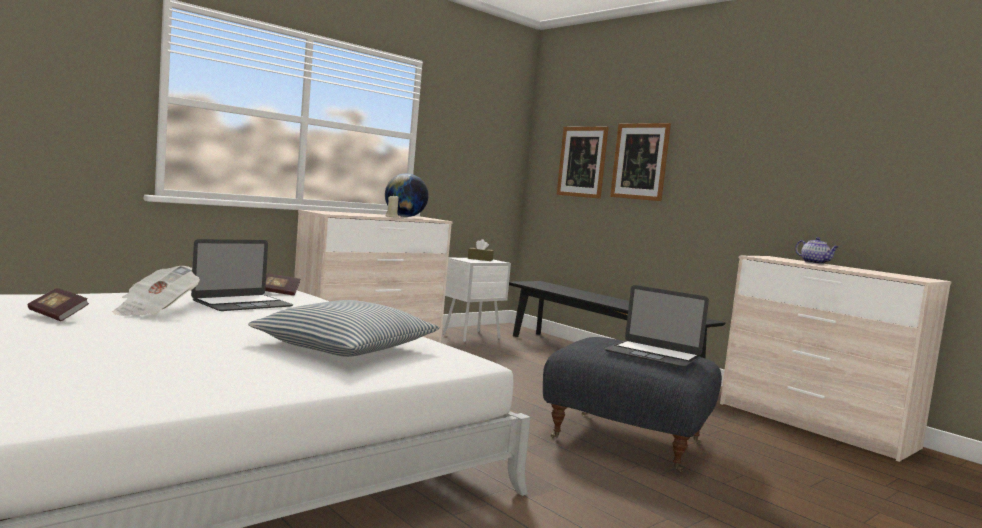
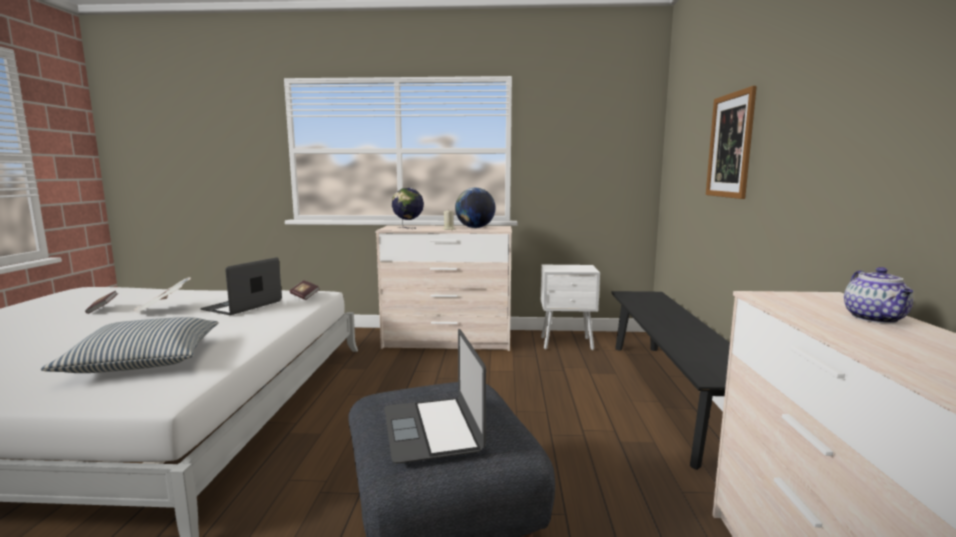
camera: 45 degrees right, 5 degrees up
laptop [191,239,294,311] -> laptop turned 120 degrees clockwise [200,257,282,315]
brown tissue box [468,239,494,261] -> none
picture [557,127,609,199] -> none
none -> globe [392,188,424,229]

